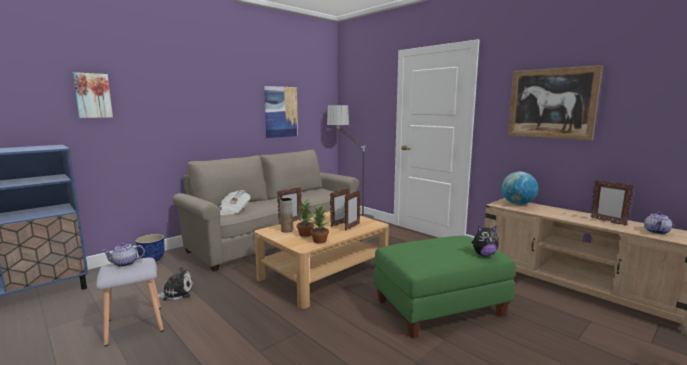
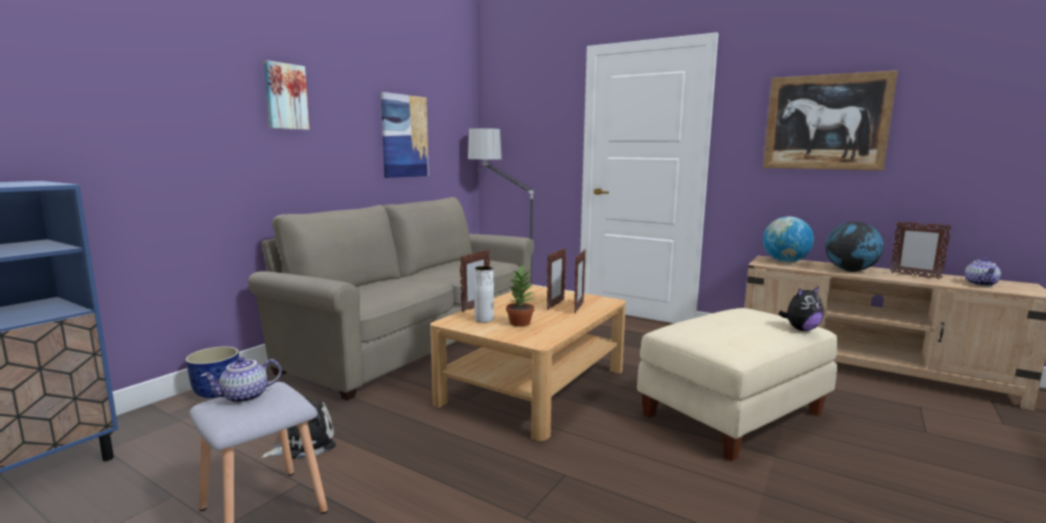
camera: 15 degrees left, 0 degrees up
picture [73,72,113,118] -> picture moved to [263,60,309,130]
newspaper [220,190,250,215] -> none
brown vase [280,198,293,233] -> white vase [474,266,494,323]
potted plant [310,205,329,243] -> none
green ottoman [374,236,515,338] -> beige ottoman [637,308,838,461]
none -> globe [825,222,884,272]

